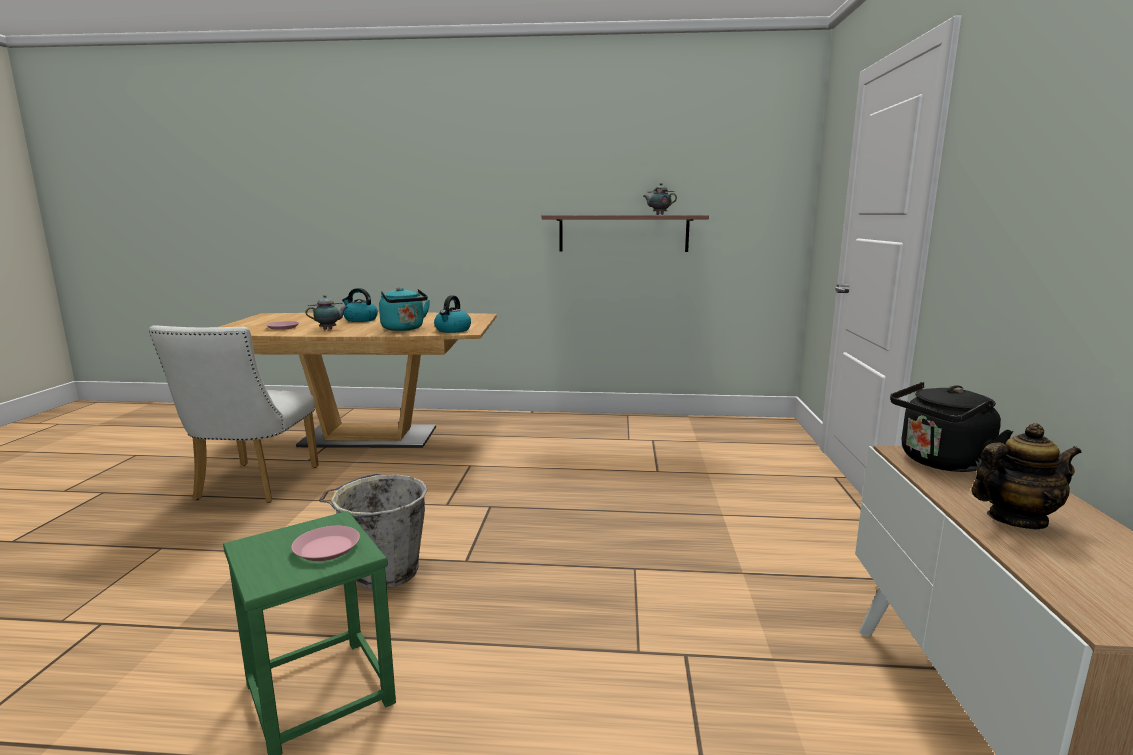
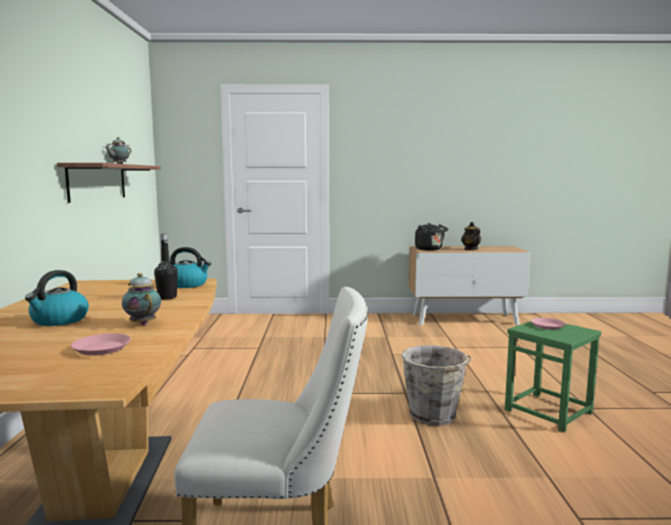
camera: 95 degrees left, 5 degrees down
turquoise kettle [379,287,430,331] -> black bottle [154,234,178,300]

